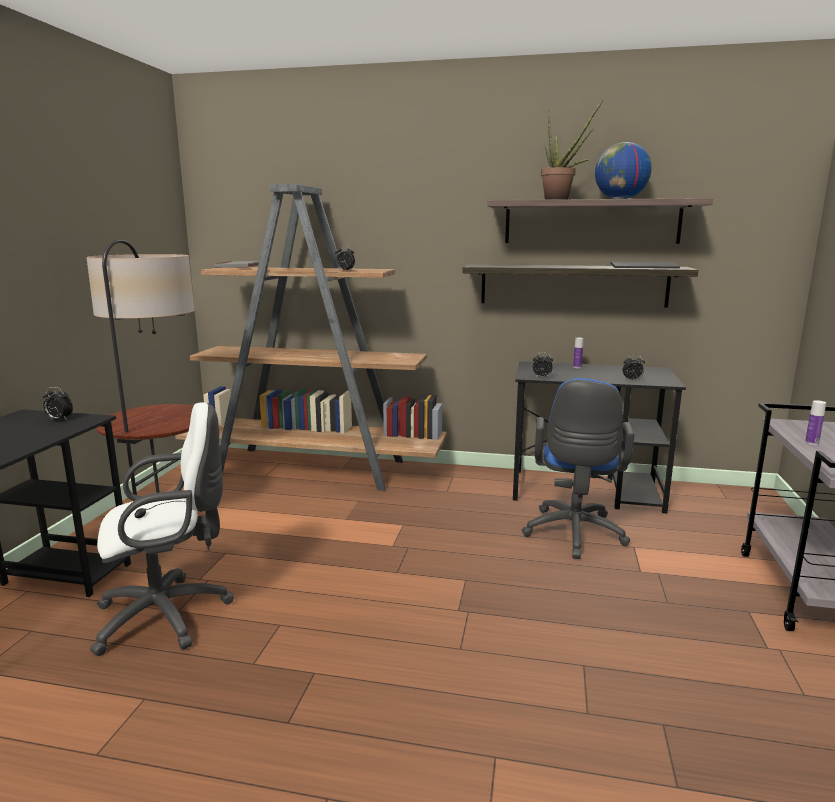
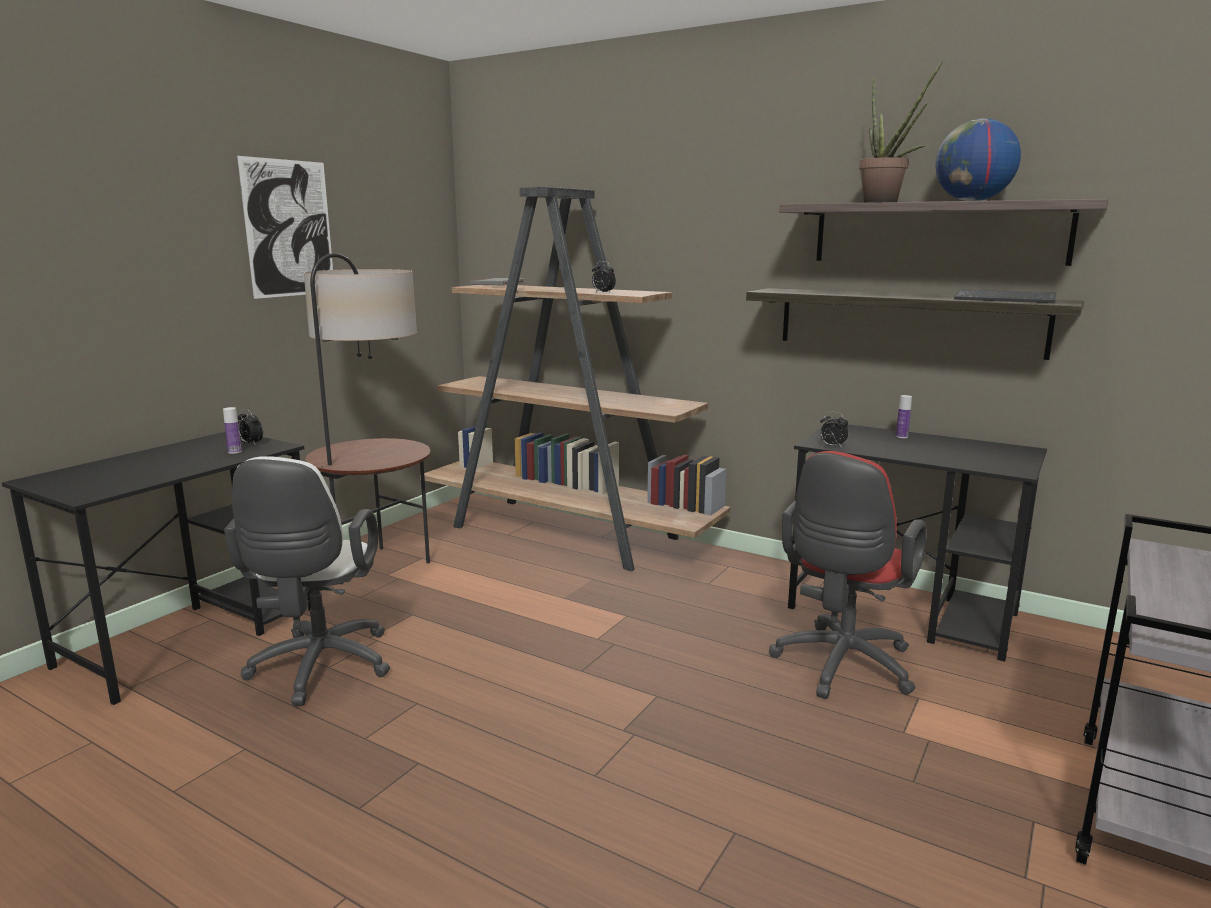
camera: 20 degrees right, 0 degrees up
white office chair [90,402,234,656] -> white office chair turned 90 degrees clockwise [224,456,390,706]
blue office chair [522,378,634,559] -> red office chair [769,451,927,699]
alarm clock [623,354,645,380] -> none
bottle [805,400,826,445] -> bottle moved to [223,407,242,454]
none -> picture [237,156,333,299]

